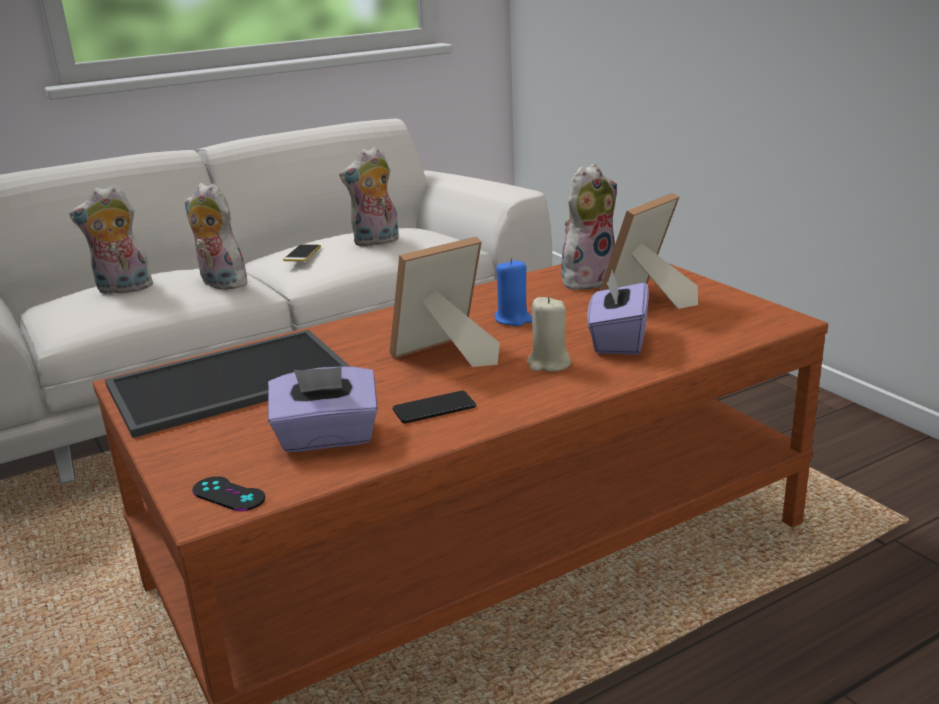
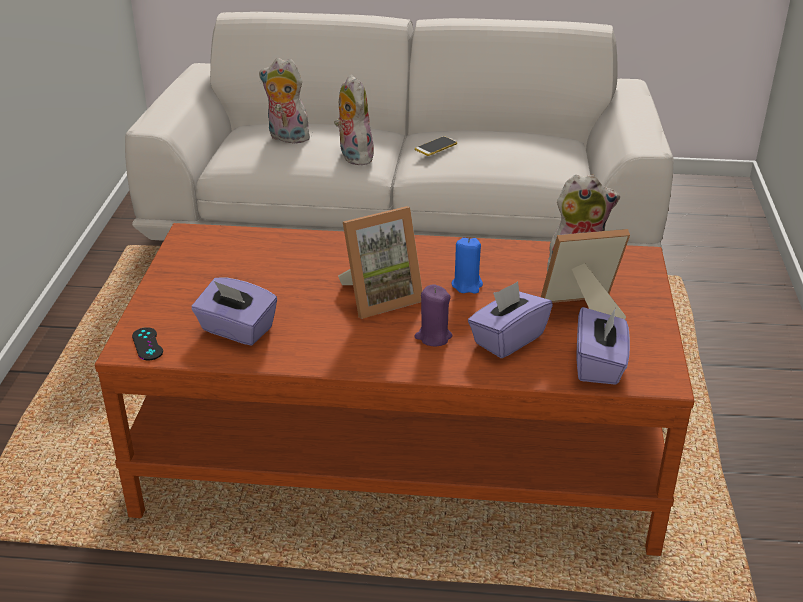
camera: 35 degrees right, 10 degrees up
tray [105,329,351,438] -> none
plush toy [339,146,399,247] -> none
picture frame [390,237,500,367] -> picture frame turned 150 degrees clockwise [338,206,422,319]
phone [392,390,476,424] -> none
beige candle [527,296,571,372] -> purple candle [414,284,453,347]
none -> purple tissue box [576,307,630,385]

